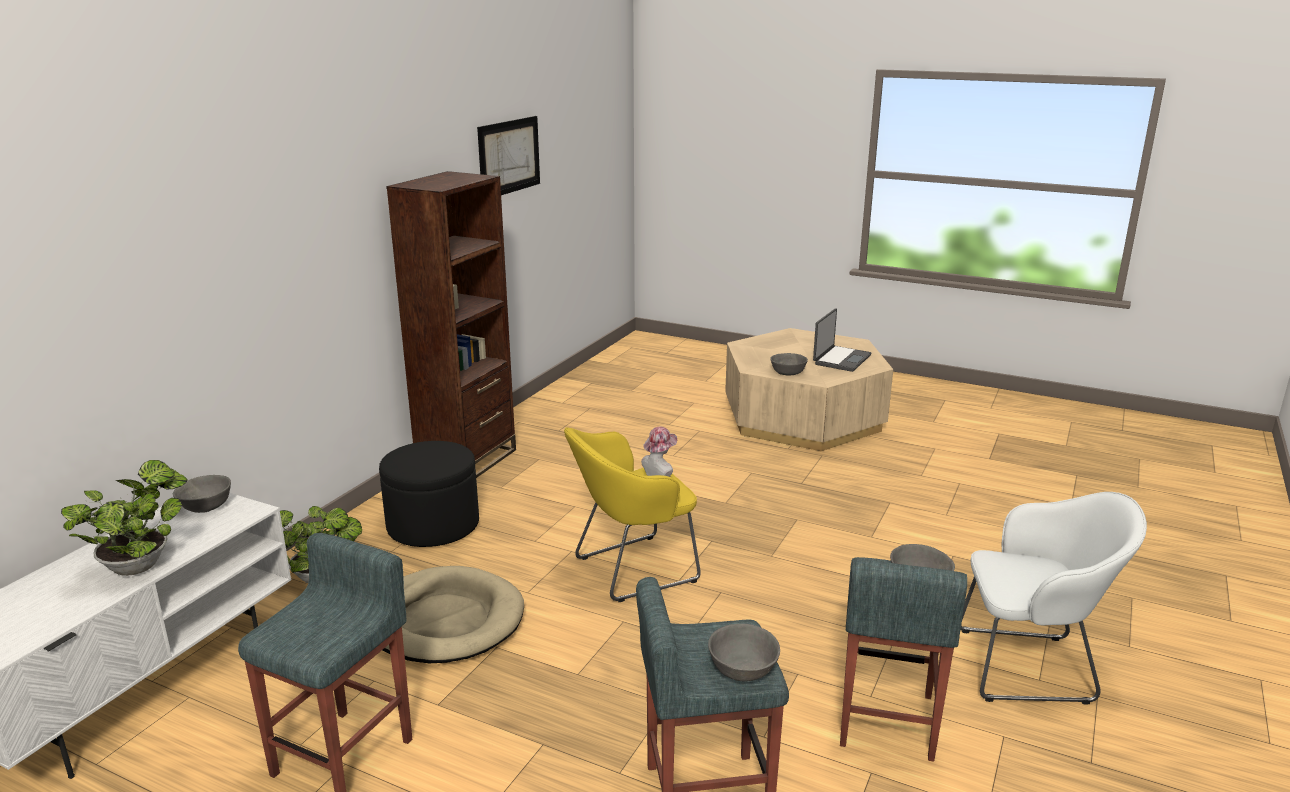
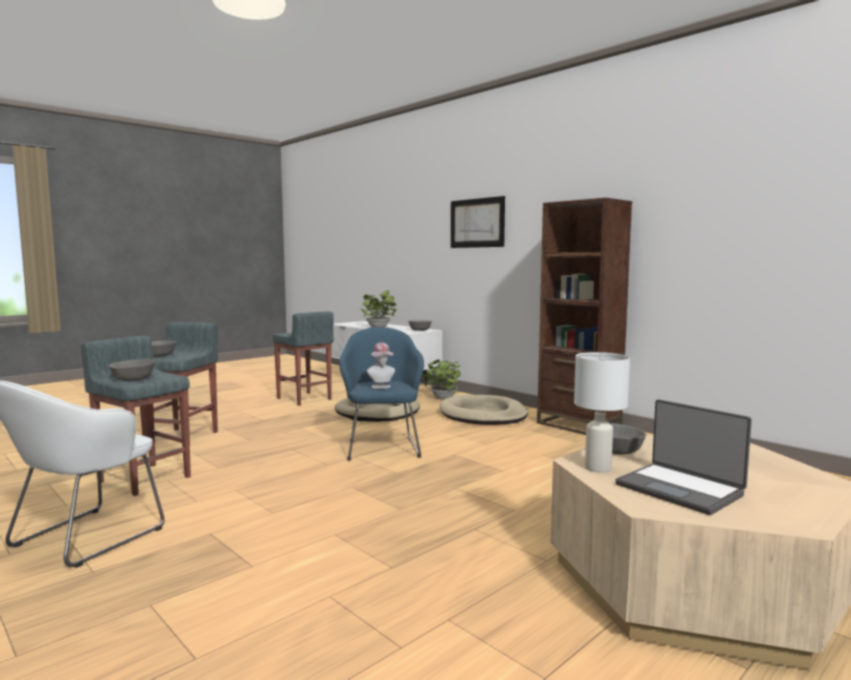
camera: 110 degrees right, 15 degrees down
black ottoman [379,441,479,547] -> beige dog bed [440,394,528,425]
picture [477,116,540,195] -> picture moved to [451,196,505,248]
yellow armchair [564,427,701,602] -> blue armchair [339,327,424,461]
none -> white table lamp [574,352,630,473]

